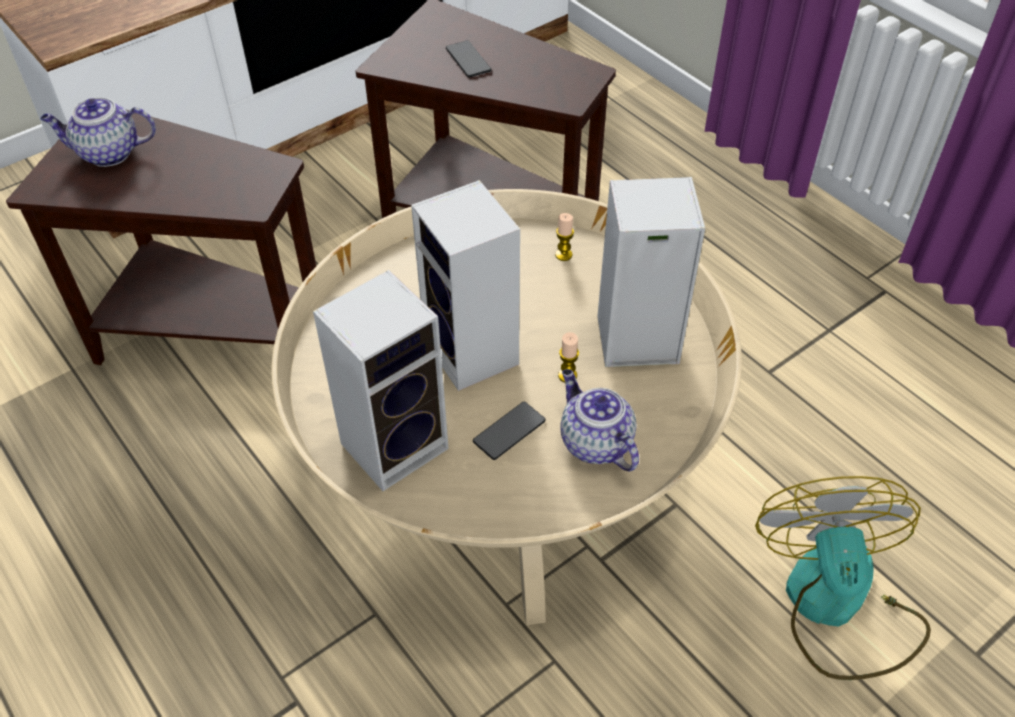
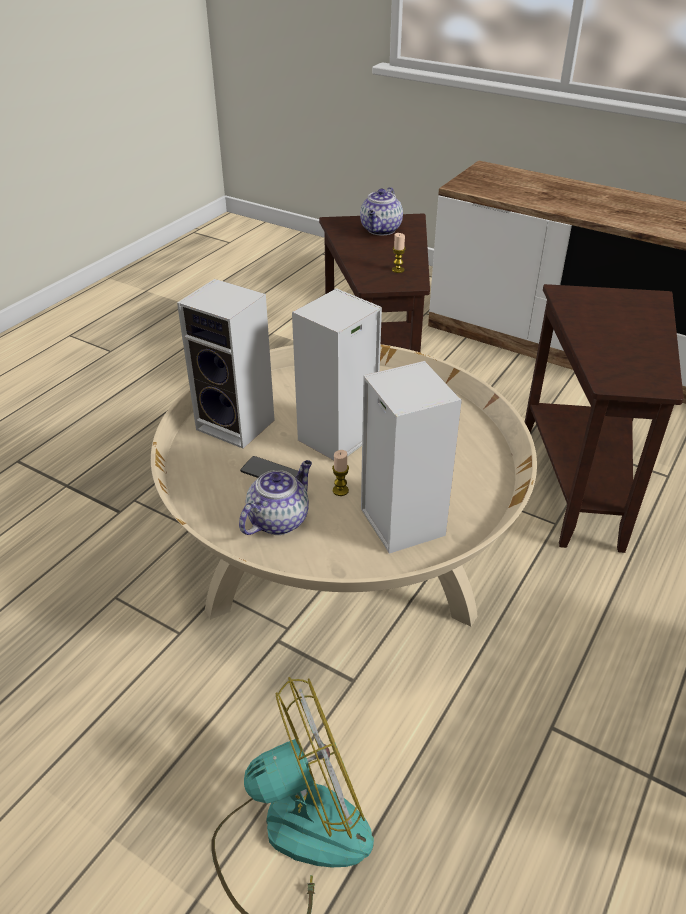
camera: 70 degrees right, 10 degrees down
teapot [40,97,156,167] -> teapot turned 135 degrees counterclockwise [360,187,403,235]
phone [446,40,491,77] -> none
candle [555,213,574,261] -> candle moved to [392,233,406,273]

